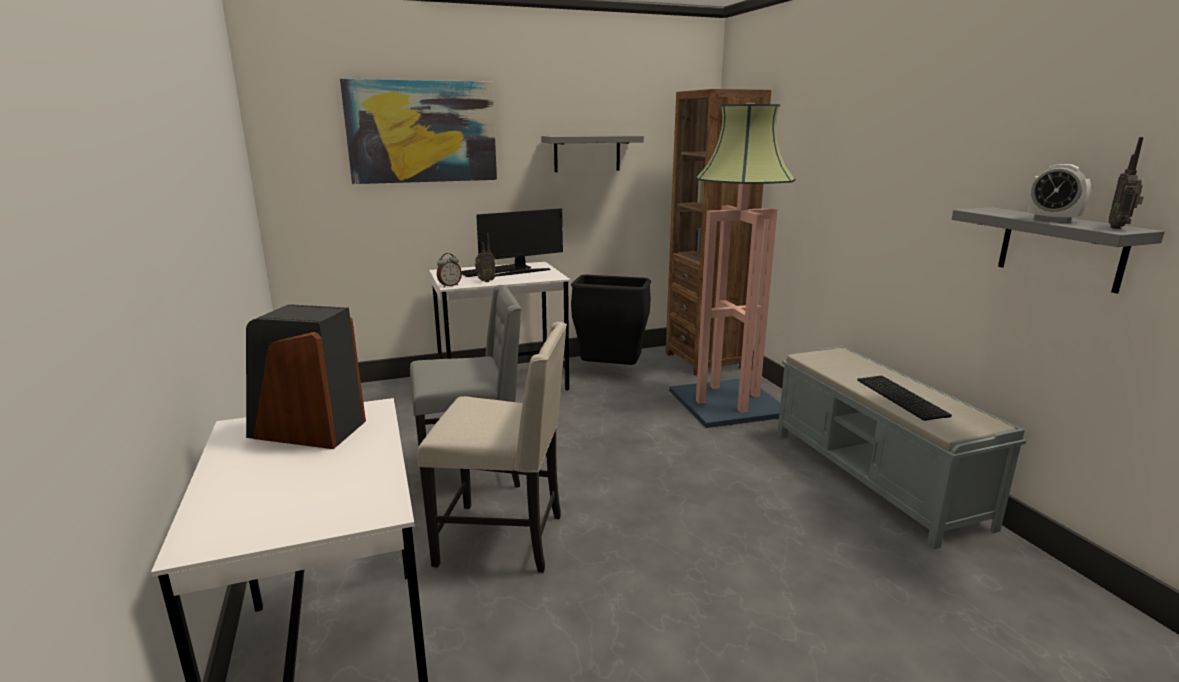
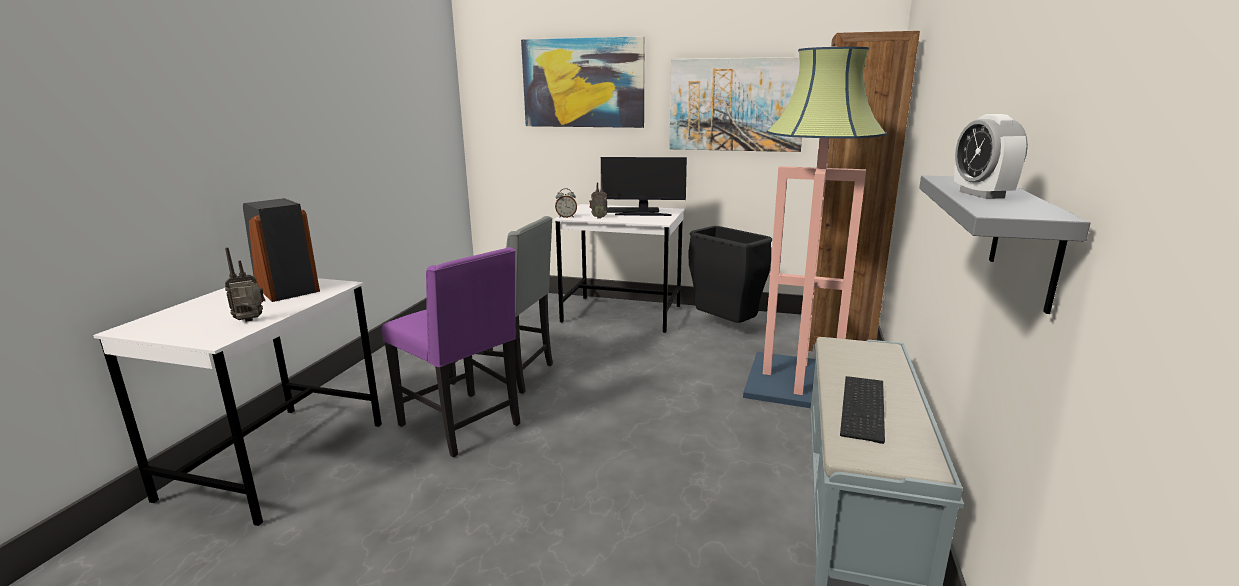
camera: 35 degrees right, 0 degrees up
beige chair [417,322,567,573] -> purple chair [382,247,520,457]
grey shelf [541,135,644,172] -> picture [669,57,802,152]
radio [1109,137,1144,229] -> radio moved to [225,247,265,322]

